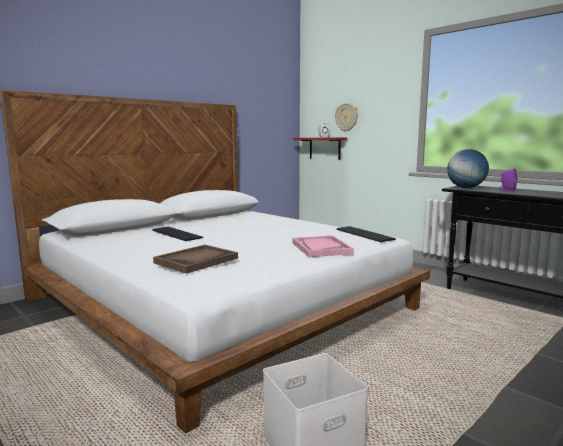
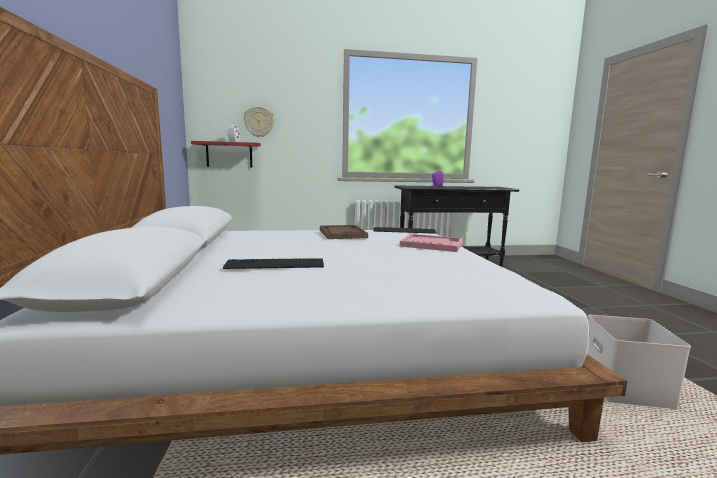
camera: 55 degrees left, 0 degrees up
brown tray [153,245,238,274] -> brown tray moved to [320,225,368,239]
globe [447,149,489,188] -> none

